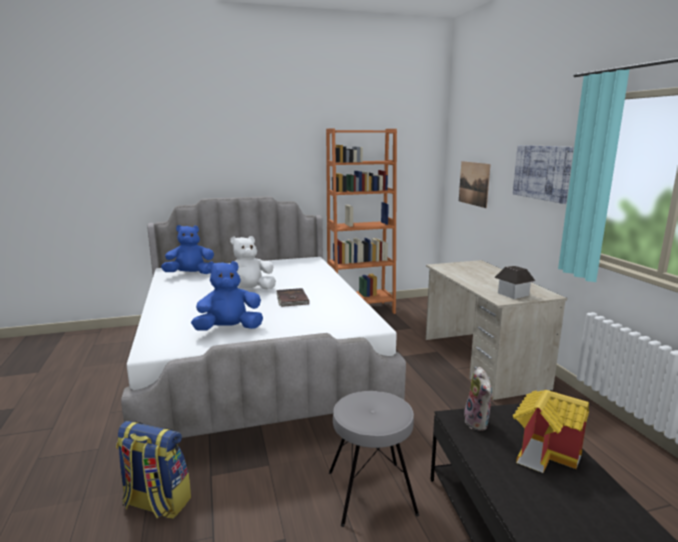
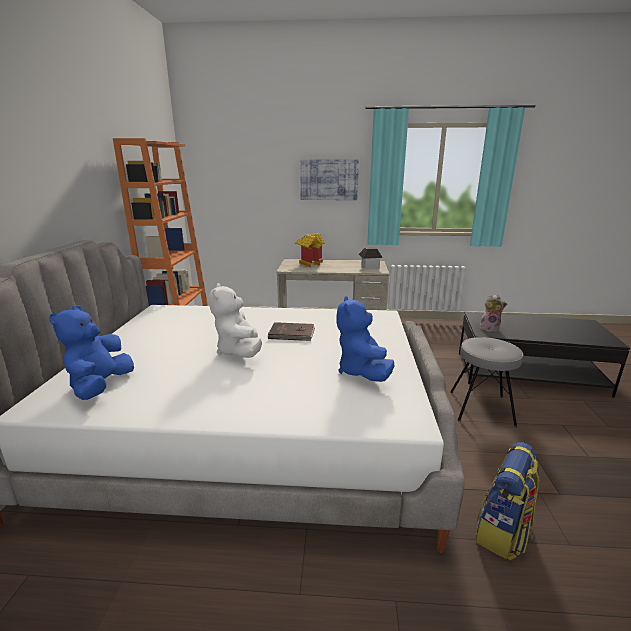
camera: 70 degrees left, 5 degrees up
picture [459,161,491,208] -> none
toy house [513,390,589,473] -> toy house moved to [295,233,324,267]

